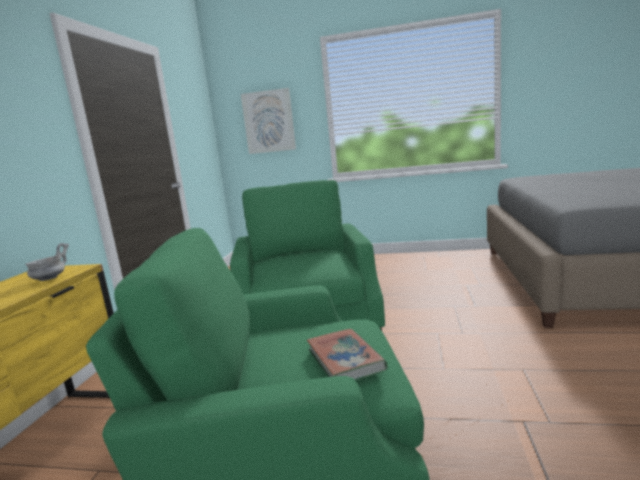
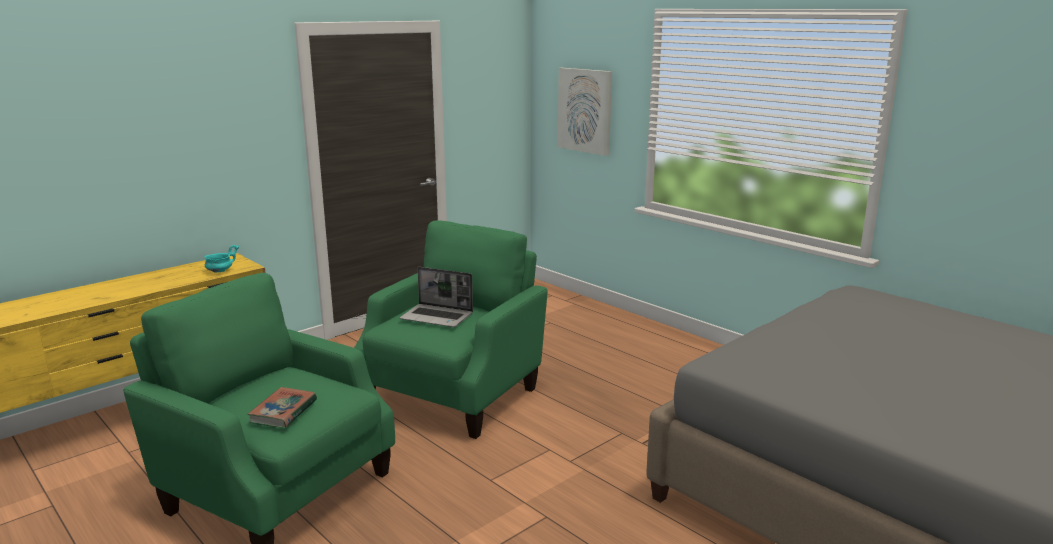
camera: 35 degrees right, 5 degrees up
grey bowl [25,243,69,281] -> turquoise bowl [204,245,239,272]
none -> laptop [400,267,473,327]

